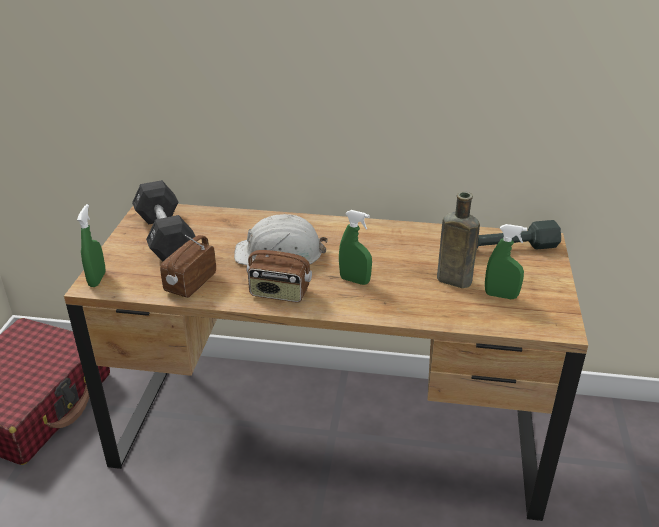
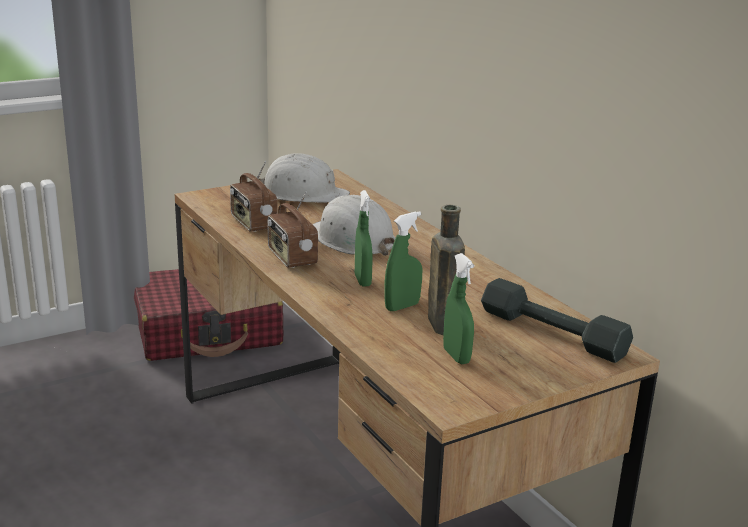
camera: 50 degrees right, 10 degrees down
green spray bottle [77,204,106,287] -> green spray bottle moved to [384,211,422,311]
black dumbbell [132,180,196,261] -> white hard hat [259,153,350,203]
radio [160,235,216,298] -> radio turned 105 degrees counterclockwise [230,161,278,232]

